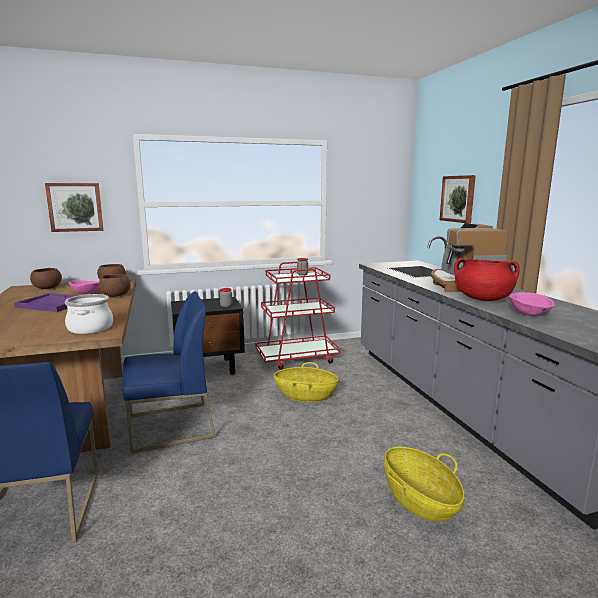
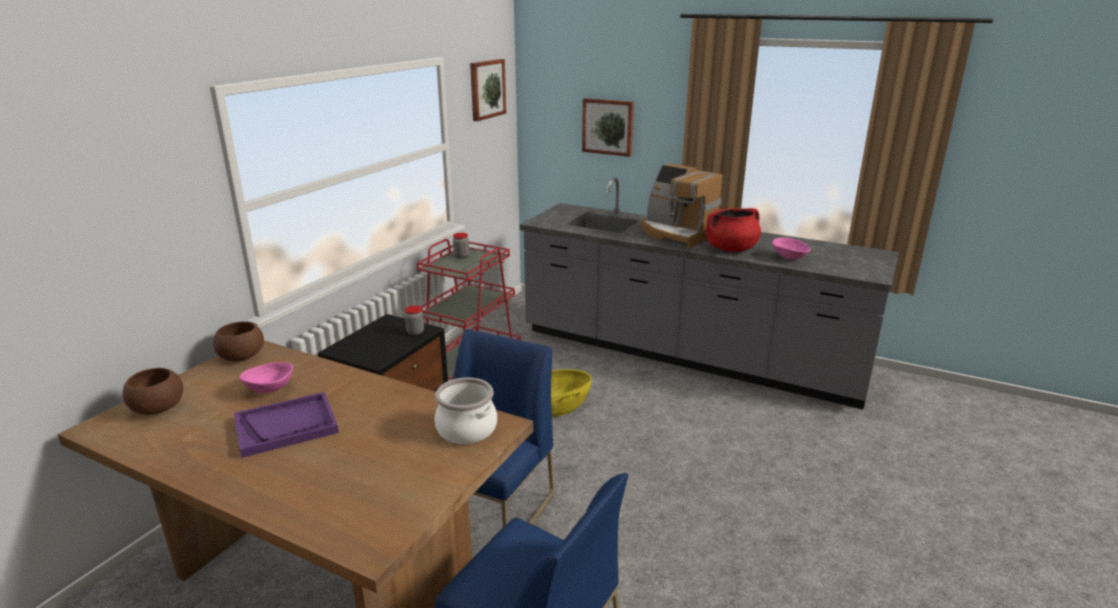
camera: 45 degrees left, 10 degrees up
picture [45,183,103,232] -> picture moved to [470,59,506,121]
brown bowl [99,274,131,297] -> none
basket [384,447,465,522] -> none

